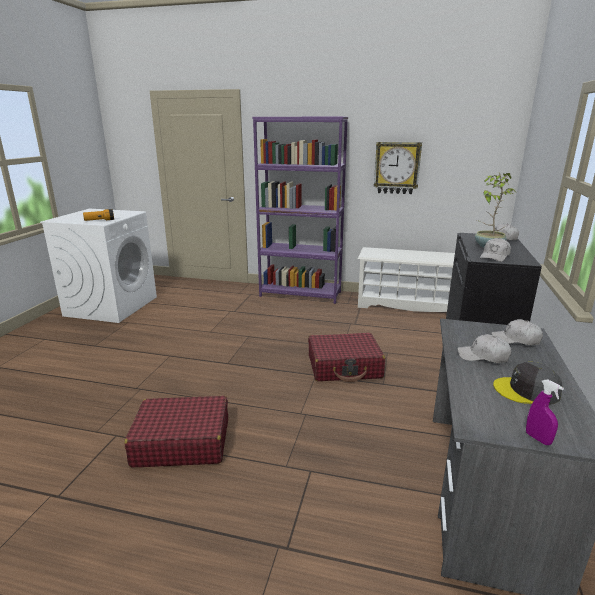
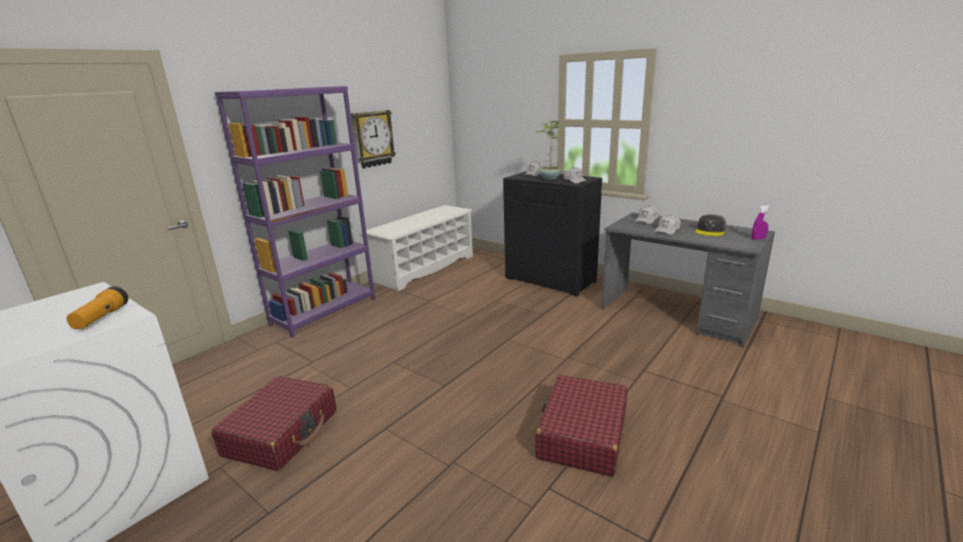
camera: 65 degrees left, 0 degrees up
red suitcase [308,333,385,382] -> red suitcase moved to [211,376,336,471]

